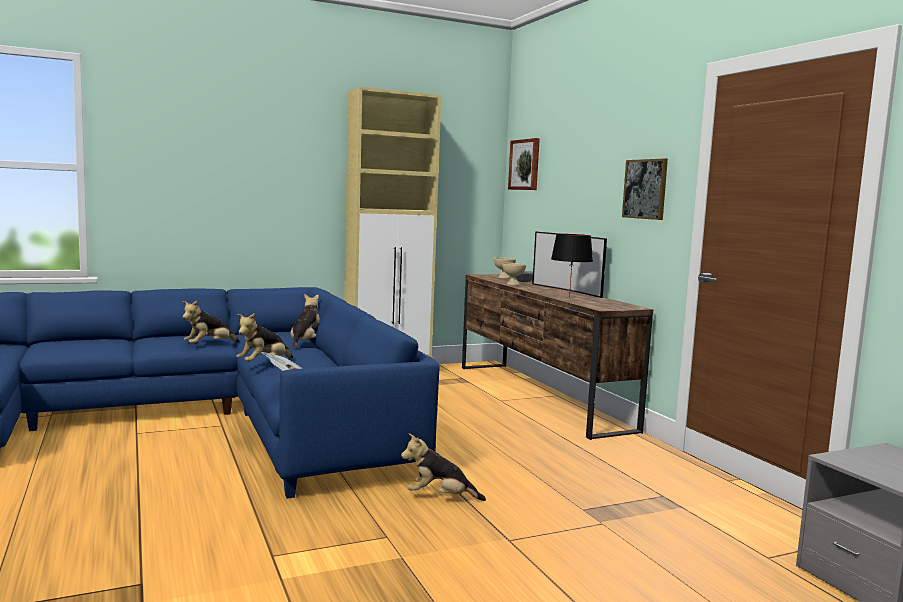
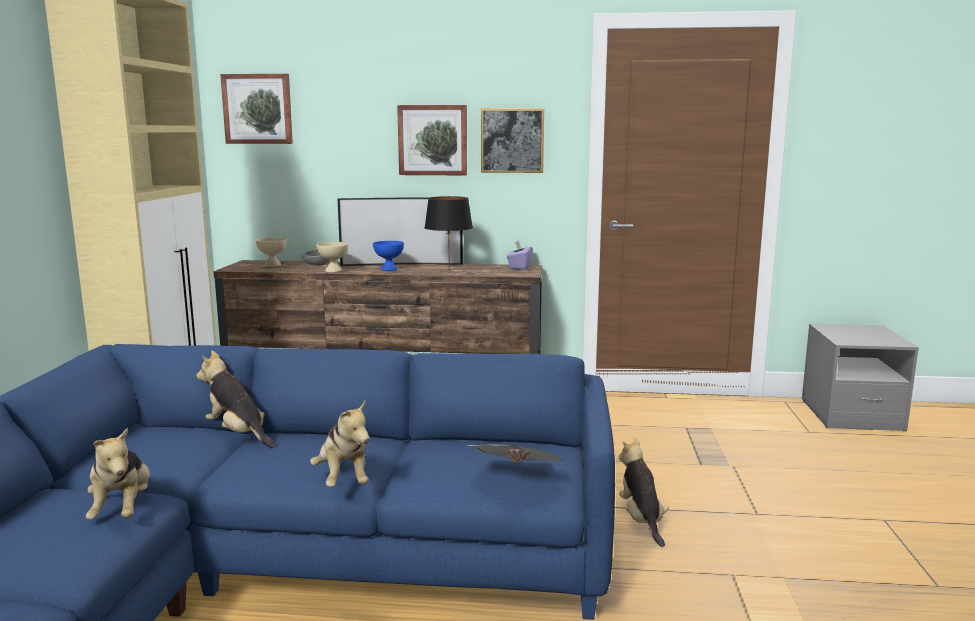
camera: 60 degrees left, 5 degrees up
plush toy [401,433,486,501] -> plush toy turned 135 degrees clockwise [618,437,669,547]
none -> blue bowl [373,241,404,271]
none -> picture [397,105,467,175]
none -> purple tissue box [507,240,533,270]

